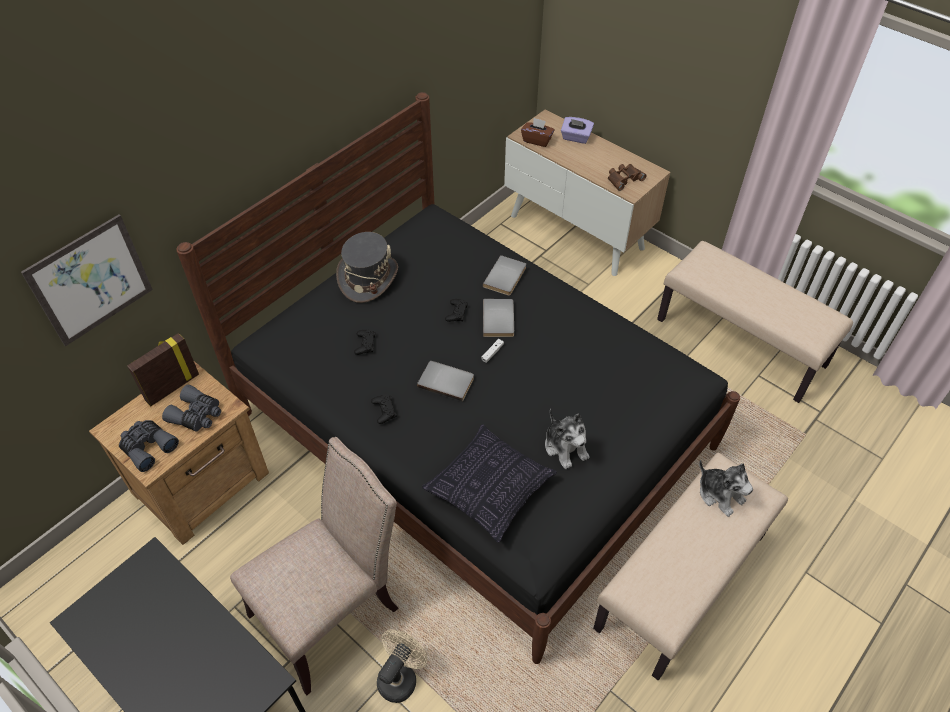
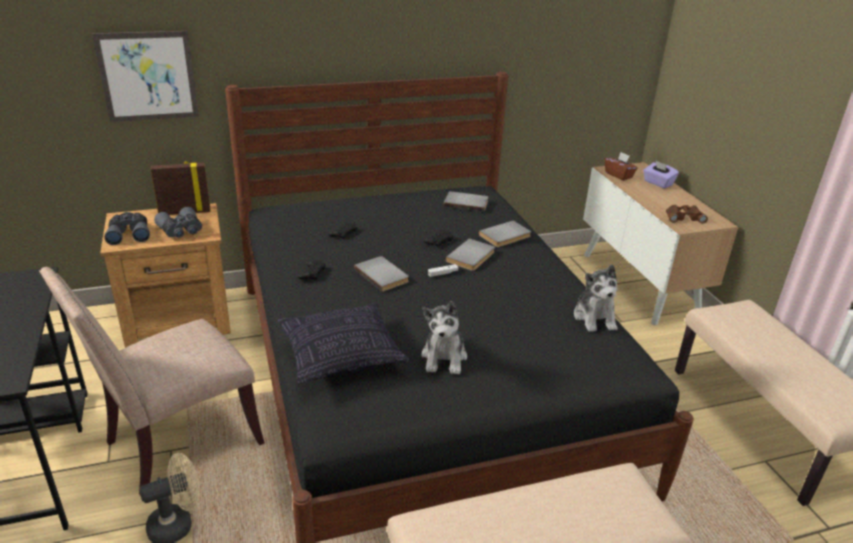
camera: 30 degrees right, 20 degrees down
beige chair [230,437,399,696] -> beige chair turned 150 degrees clockwise [39,267,265,496]
grey hat [336,232,398,303] -> none
plush toy [699,460,753,517] -> plush toy moved to [574,264,618,332]
none -> grey book [444,191,488,212]

